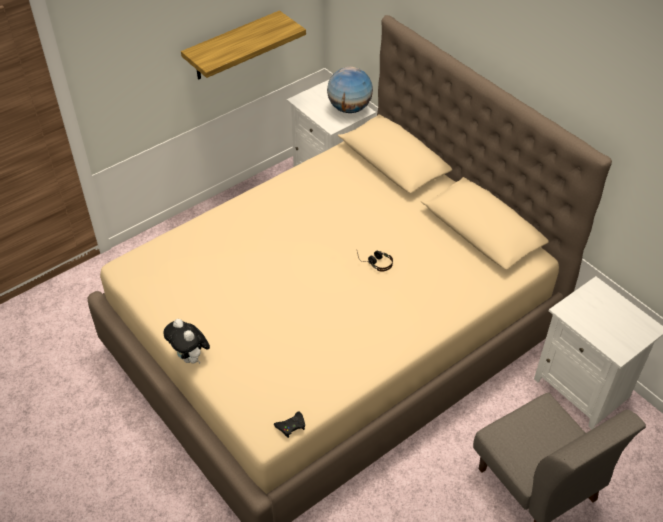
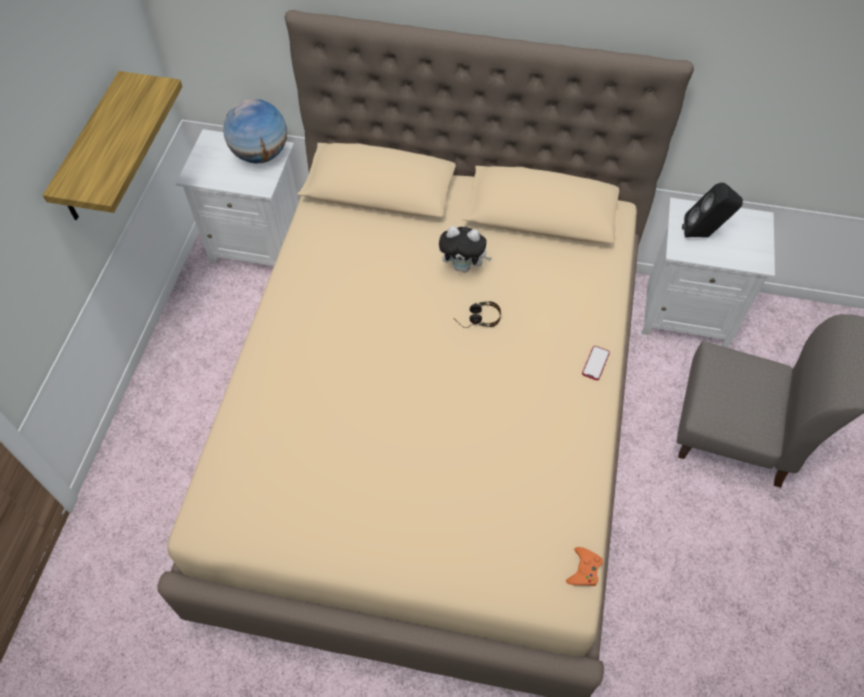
camera: 40 degrees left, 10 degrees up
plush toy [163,319,210,364] -> plush toy moved to [439,226,492,273]
black game controller [274,411,305,438] -> orange game controller [566,547,603,586]
none -> phone [582,346,610,380]
none -> black speaker [682,183,743,238]

